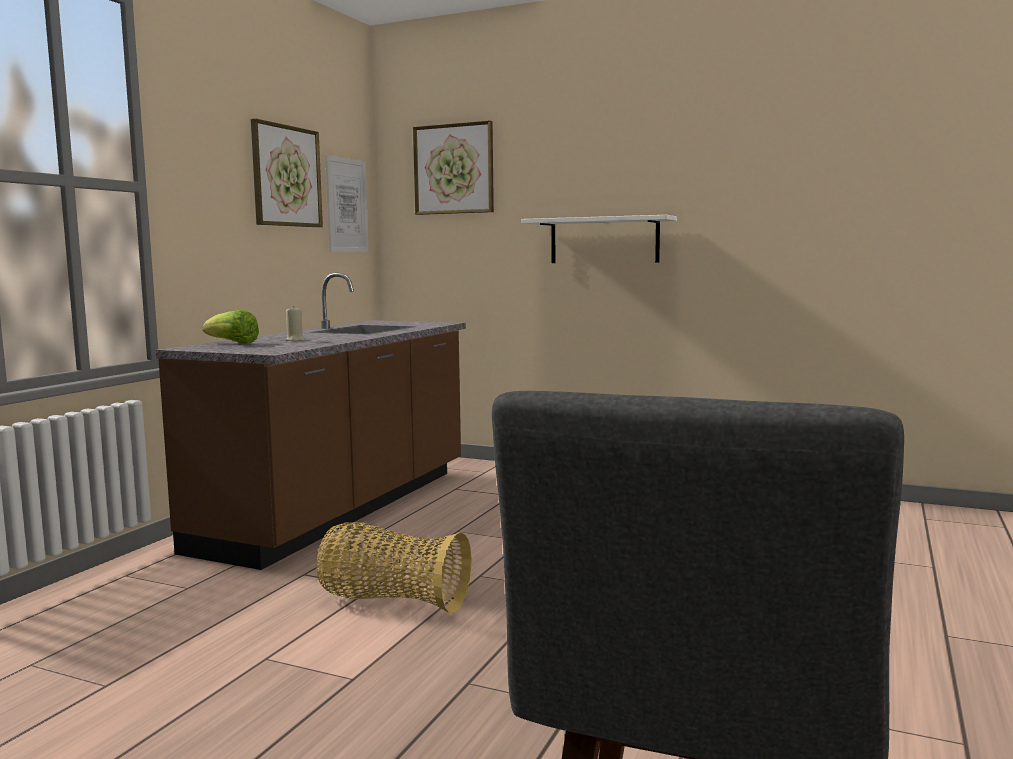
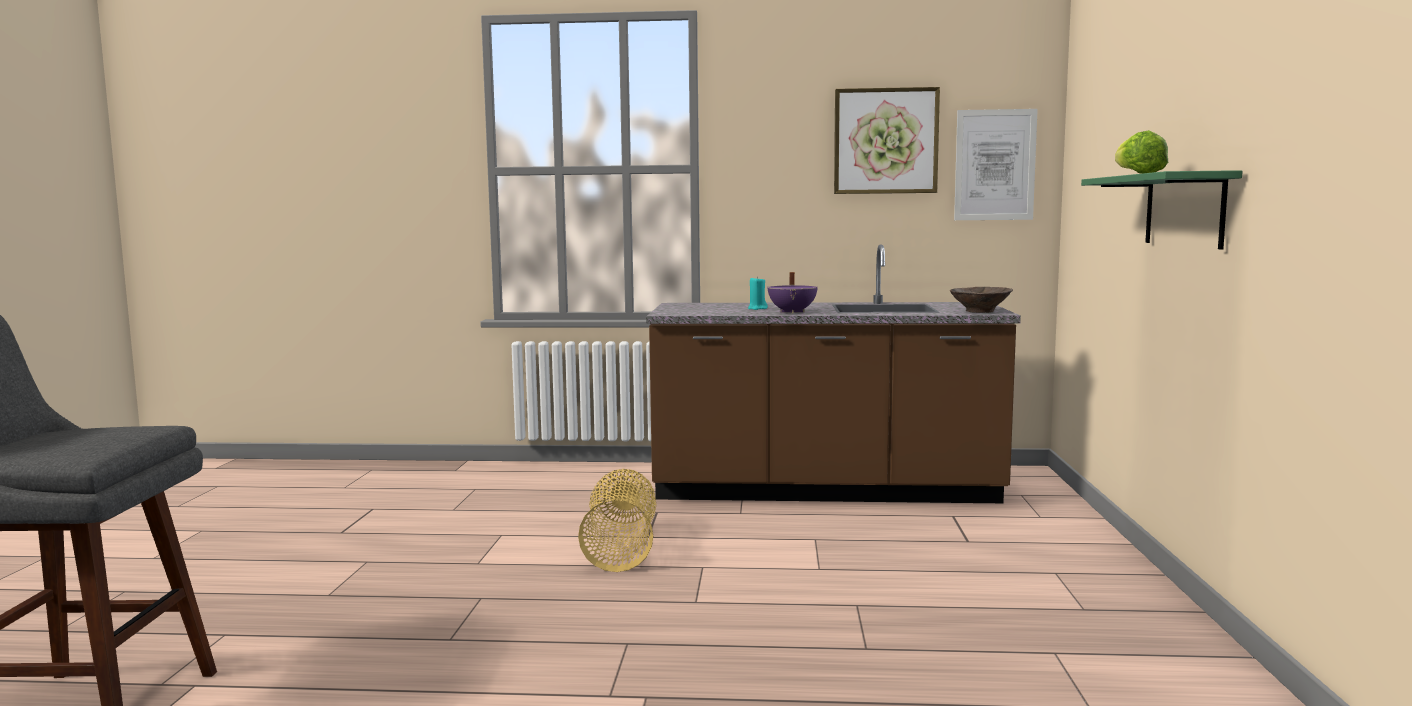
camera: 70 degrees right, 0 degrees up
lettuce [203,310,259,344] -> lettuce moved to [1115,130,1168,174]
beige candle [285,306,305,341] -> turquoise candle [748,276,768,310]
picture [413,121,494,215] -> none
white shelf [522,215,677,263] -> green shelf [1081,170,1243,249]
none -> purple cooking pot [767,272,818,314]
none -> brown bowl [950,287,1013,313]

